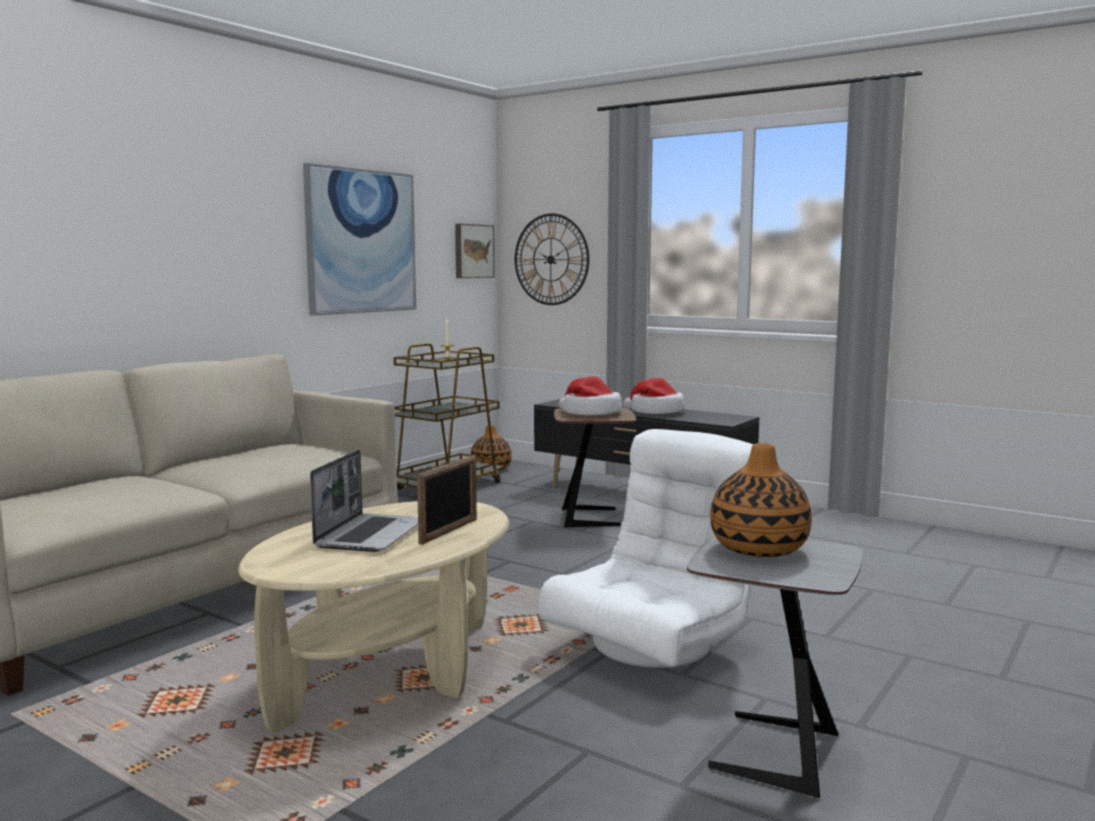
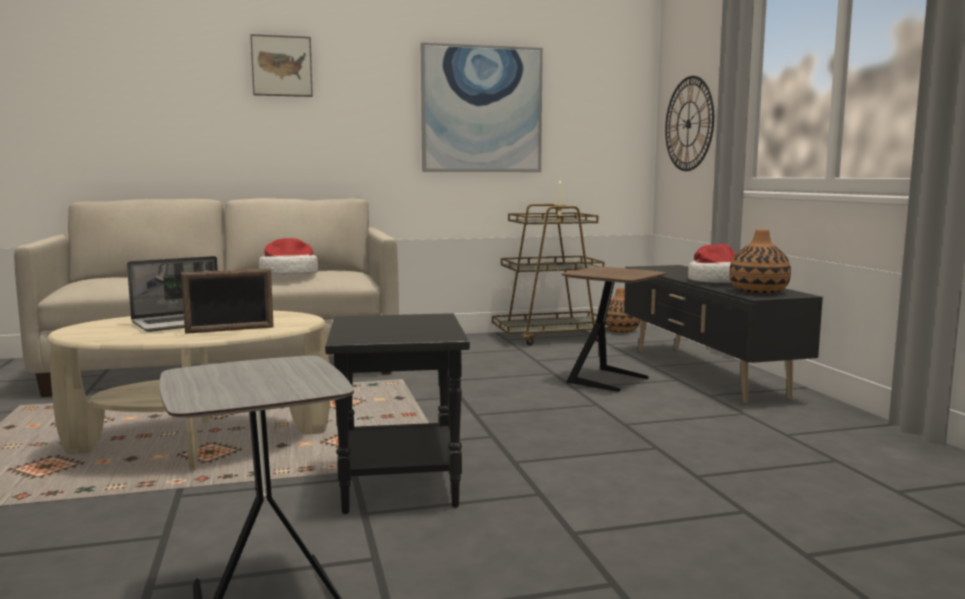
camera: 40 degrees right, 0 degrees up
picture [455,224,494,278] -> picture moved to [250,34,313,97]
white armchair [539,429,753,668] -> black side table [325,313,470,514]
hat [559,376,622,415] -> hat moved to [259,238,318,276]
vase [710,443,812,557] -> vase moved to [729,229,791,294]

